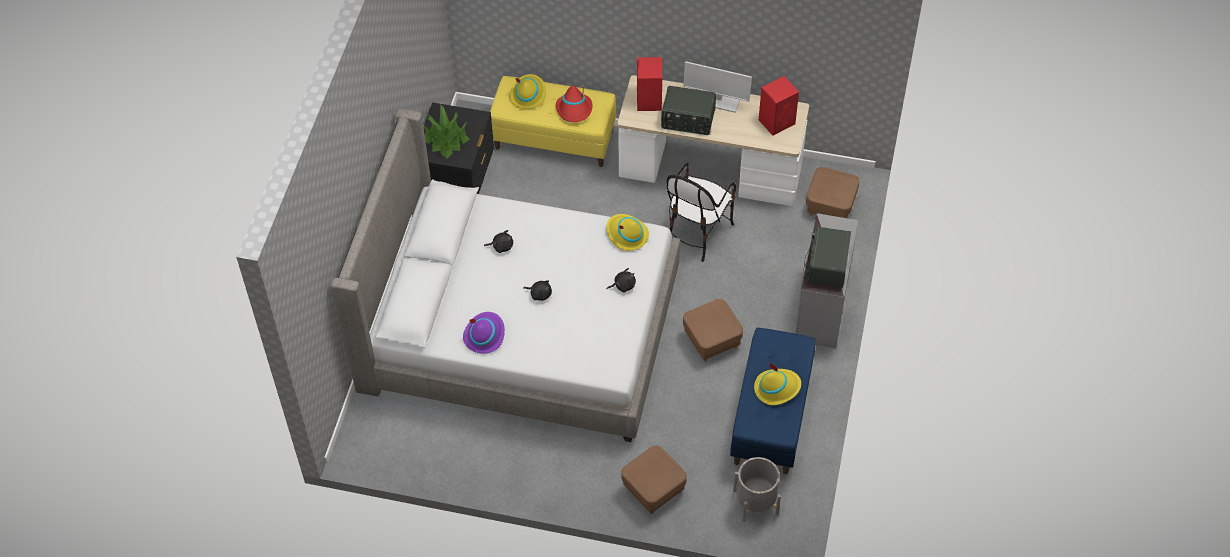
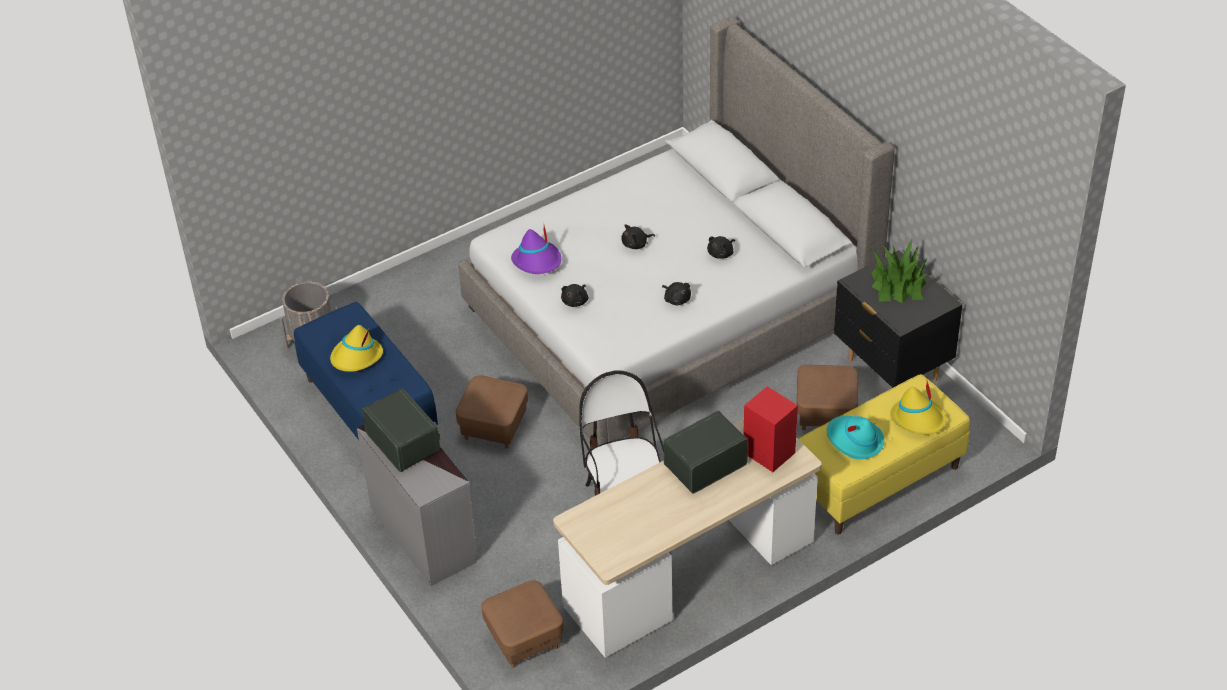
camera: 135 degrees right, 10 degrees down
purple hat [463,312,505,354] -> purple hat moved to [511,226,561,274]
red hat [556,86,592,122] -> turquoise hat [827,416,884,460]
yellow hat [606,214,649,251] -> none
brown ottoman [621,445,687,514] -> brown ottoman moved to [797,364,858,430]
monitor [683,61,752,113] -> none
red speaker [759,76,799,136] -> none
none -> black plush toy [662,282,691,306]

